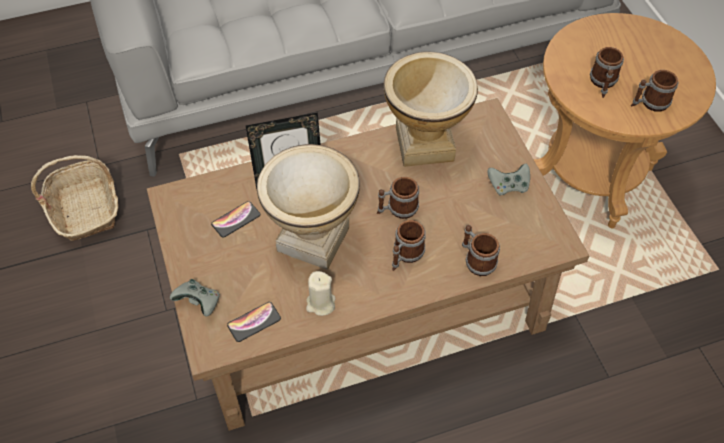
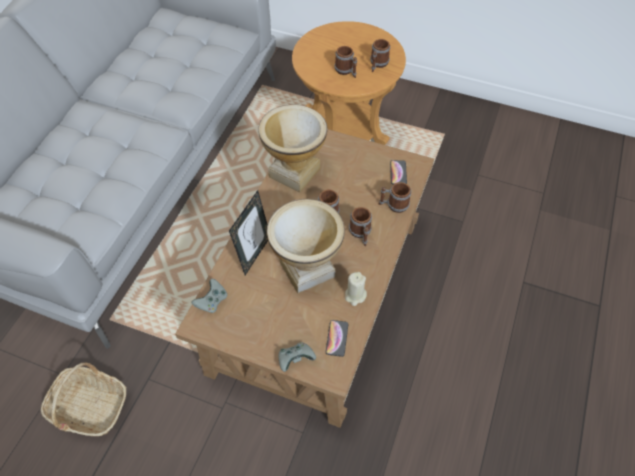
camera: 50 degrees left, 0 degrees up
phone [211,201,260,238] -> phone moved to [390,160,407,185]
grey game controller [488,164,530,196] -> grey game controller moved to [192,278,228,313]

